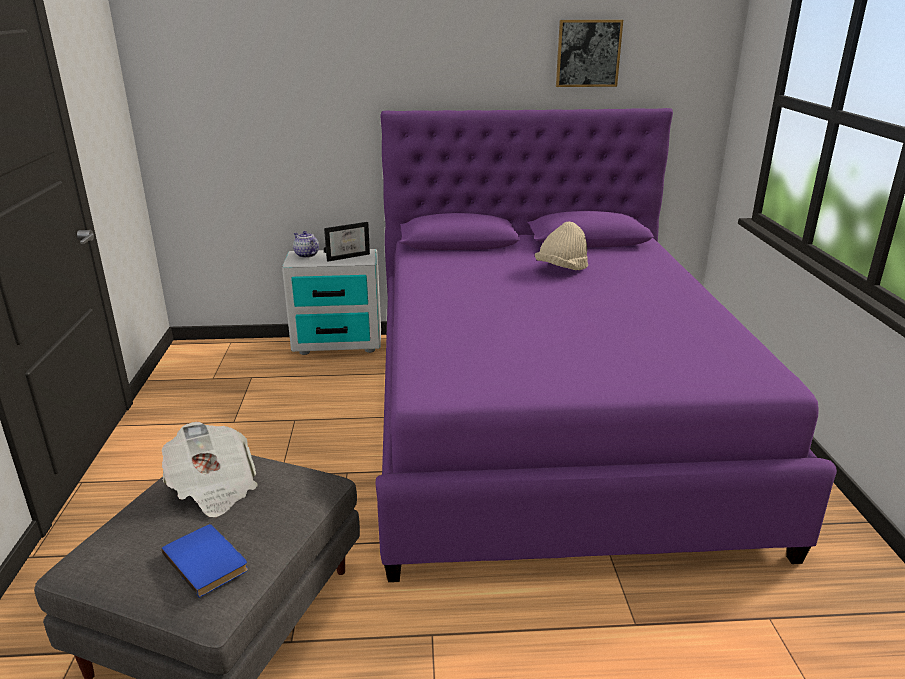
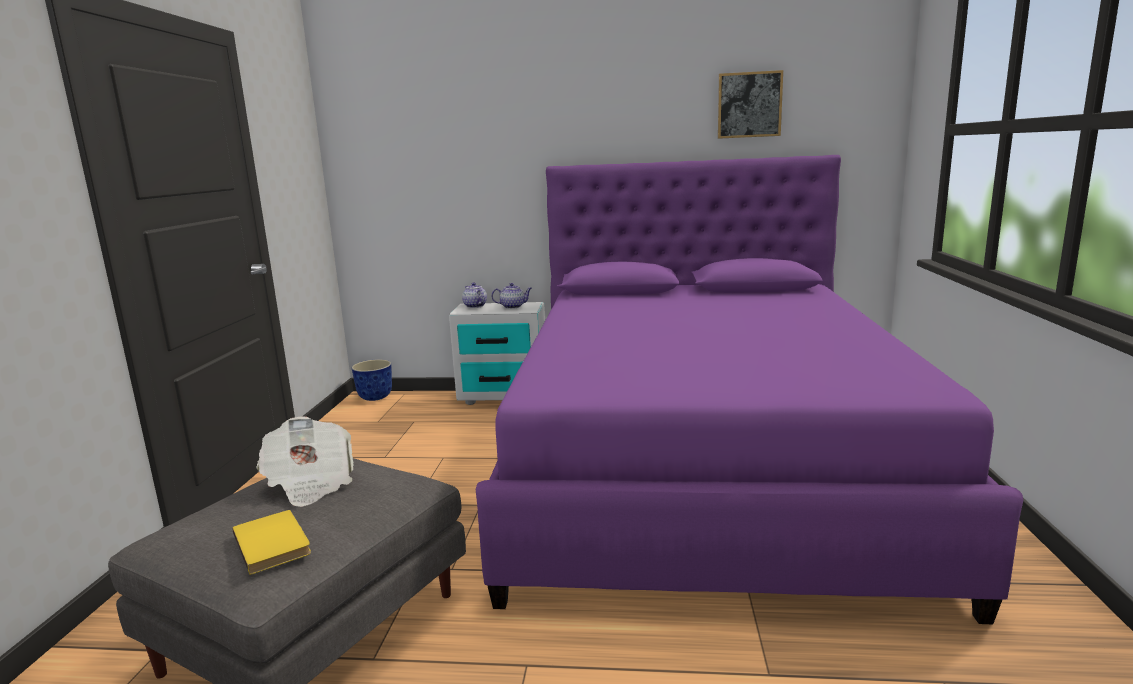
camera: 10 degrees right, 10 degrees down
blue book [161,524,248,598] -> yellow book [232,510,311,575]
picture frame [324,222,370,262] -> teapot [491,283,532,309]
beige hat [535,221,588,270] -> none
none -> planter [352,360,392,401]

